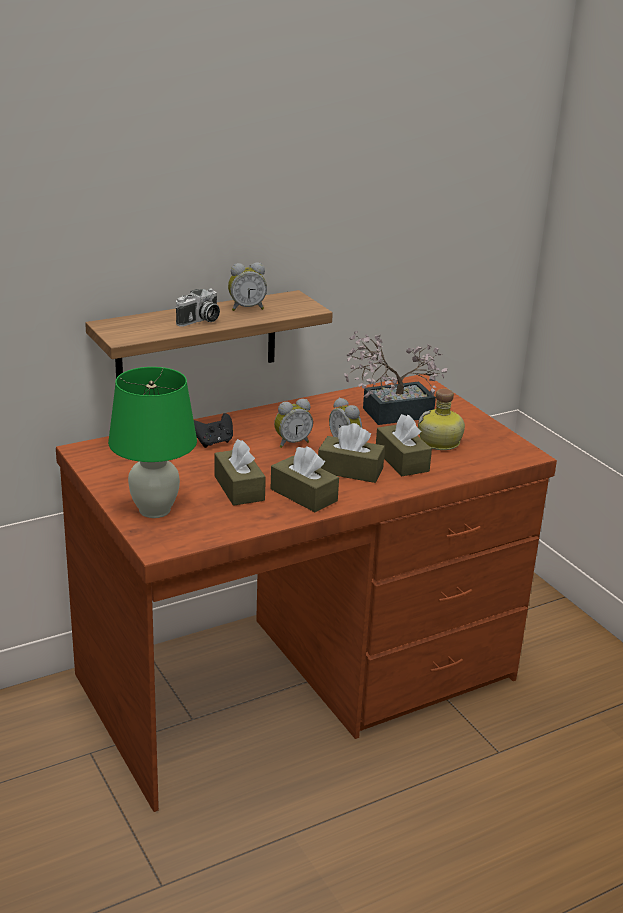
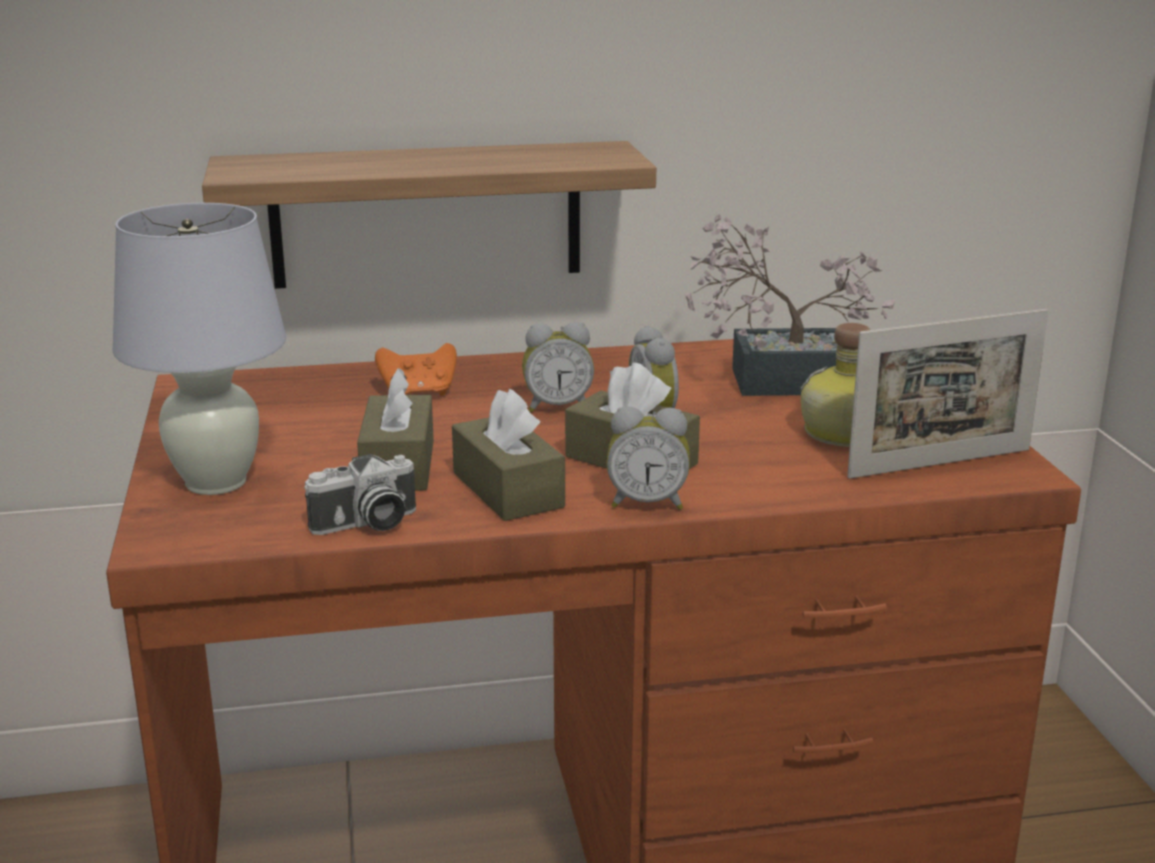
camera: 20 degrees right, 5 degrees down
green table lamp [108,367,197,518] -> white table lamp [112,203,286,495]
camera [176,288,220,326] -> camera moved to [304,454,416,535]
black game controller [194,413,233,448] -> orange game controller [375,343,457,396]
alarm clock [228,262,267,311] -> alarm clock moved to [607,406,690,510]
brown tissue box [376,414,432,476] -> none
none -> picture frame [847,309,1048,479]

